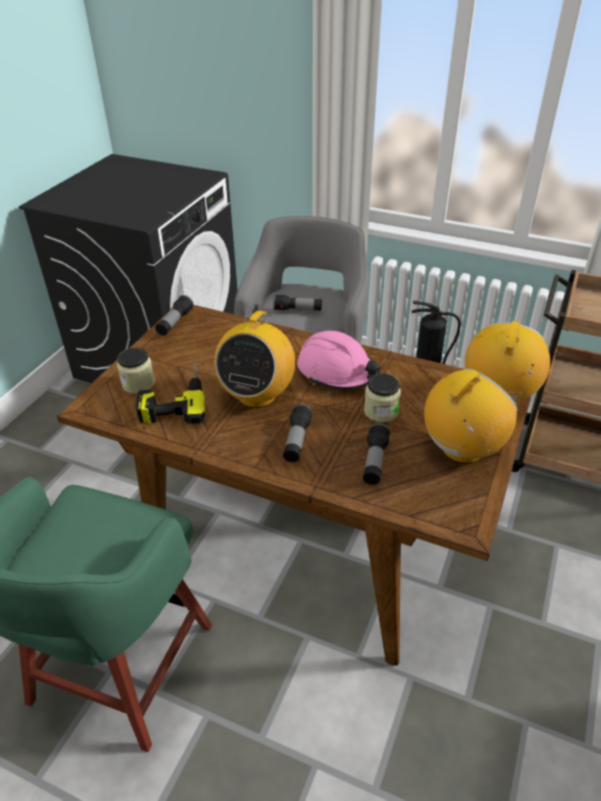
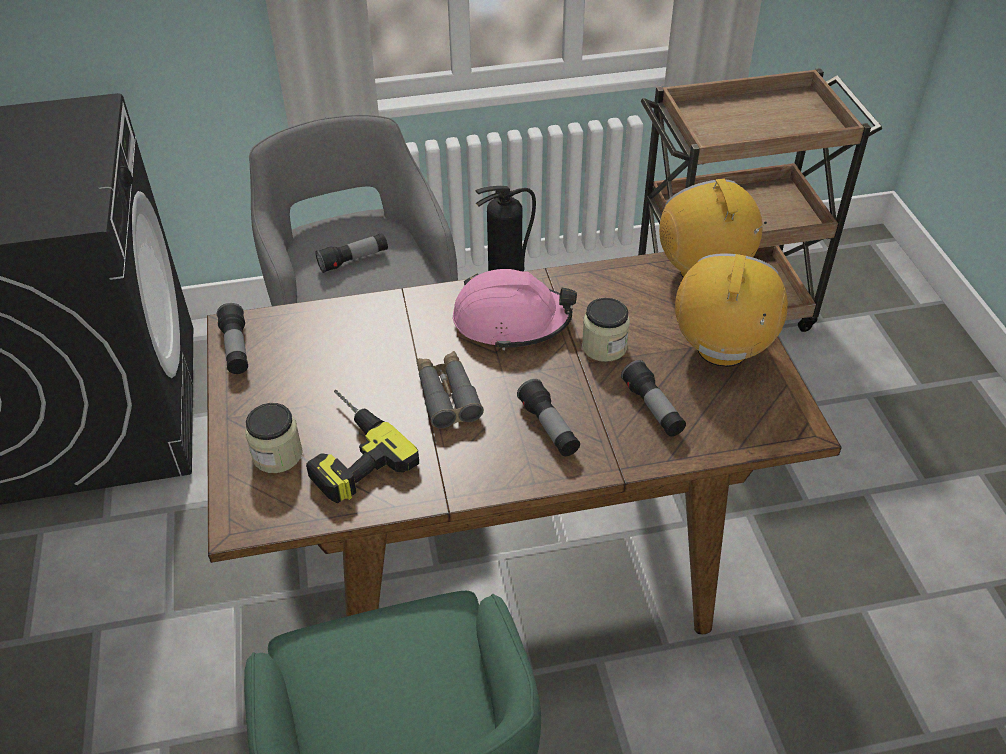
camera: 35 degrees left, 5 degrees up
radio [214,309,295,408] -> grey binoculars [417,351,484,428]

